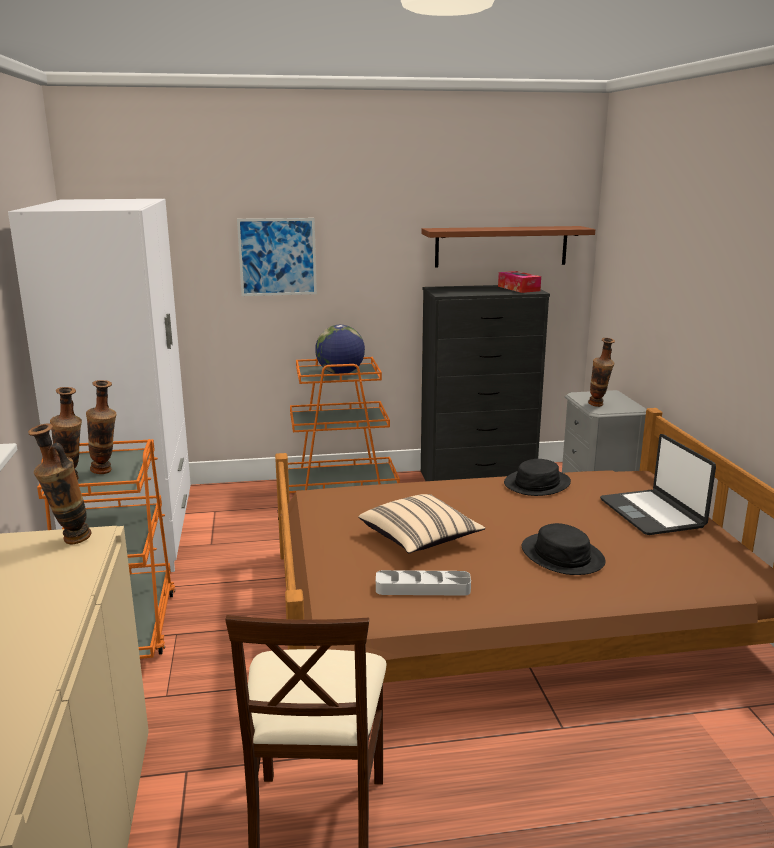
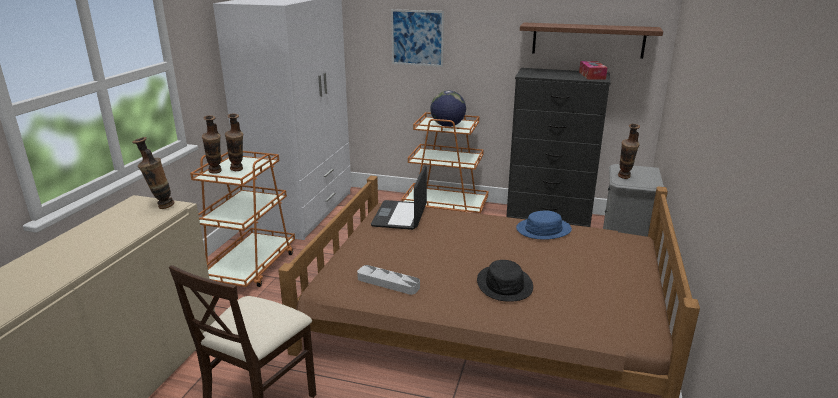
camera: 25 degrees right, 5 degrees up
beige pillow [358,494,485,553] -> none
black hat [504,459,571,496] -> blue hat [516,211,572,240]
laptop [600,434,716,535] -> laptop moved to [371,165,427,230]

